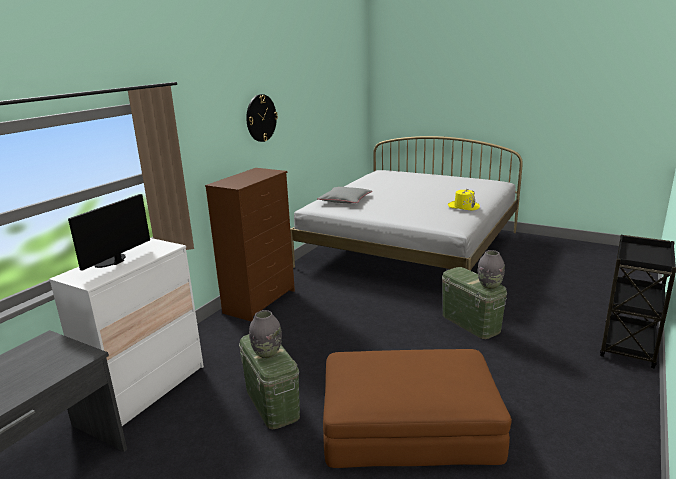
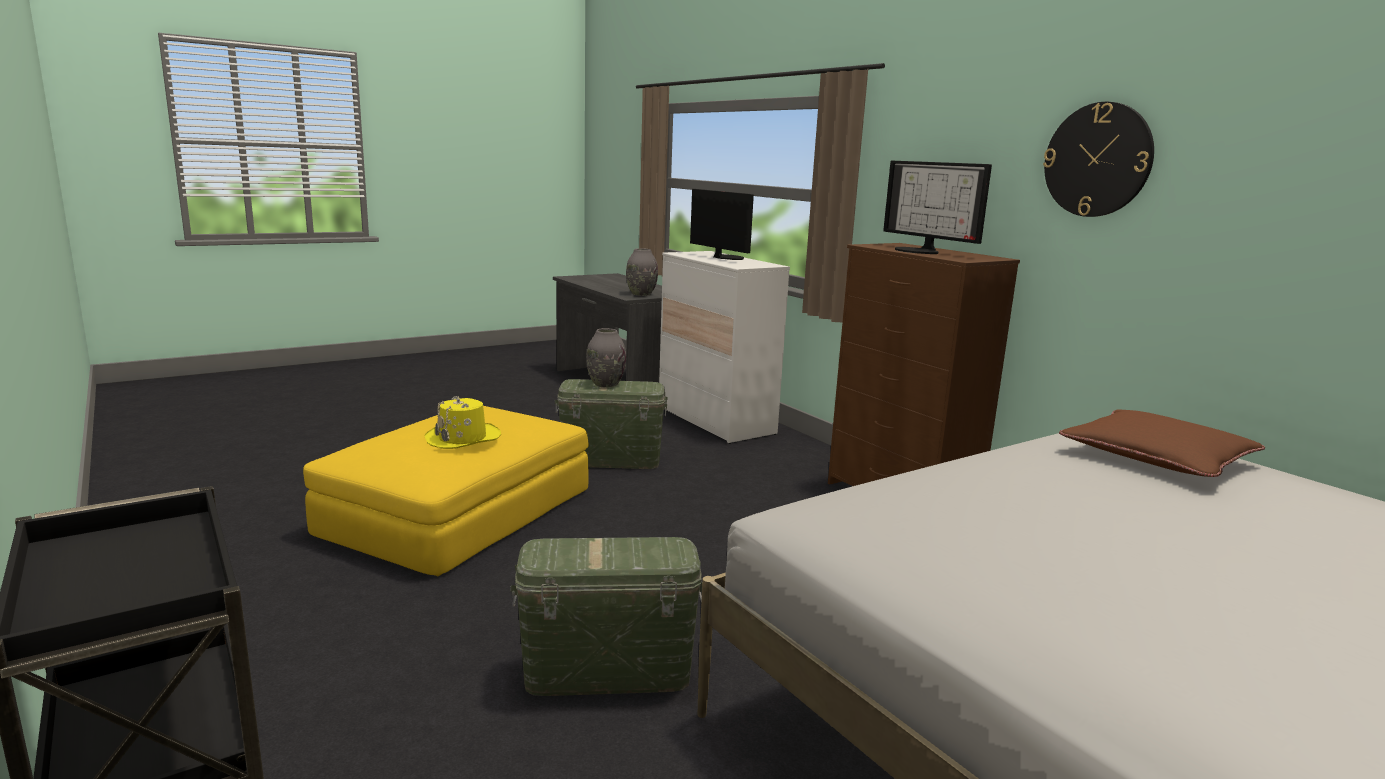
camera: 115 degrees right, 5 degrees down
grey pillow [317,187,372,203] -> brown pillow [1059,409,1265,477]
brown ottoman [323,349,512,468] -> yellow ottoman [303,406,589,576]
yellow hat [448,189,480,211] -> yellow hat moved to [425,396,501,449]
grey vase [478,250,505,289] -> grey vase moved to [626,248,658,296]
none -> monitor [883,161,992,254]

